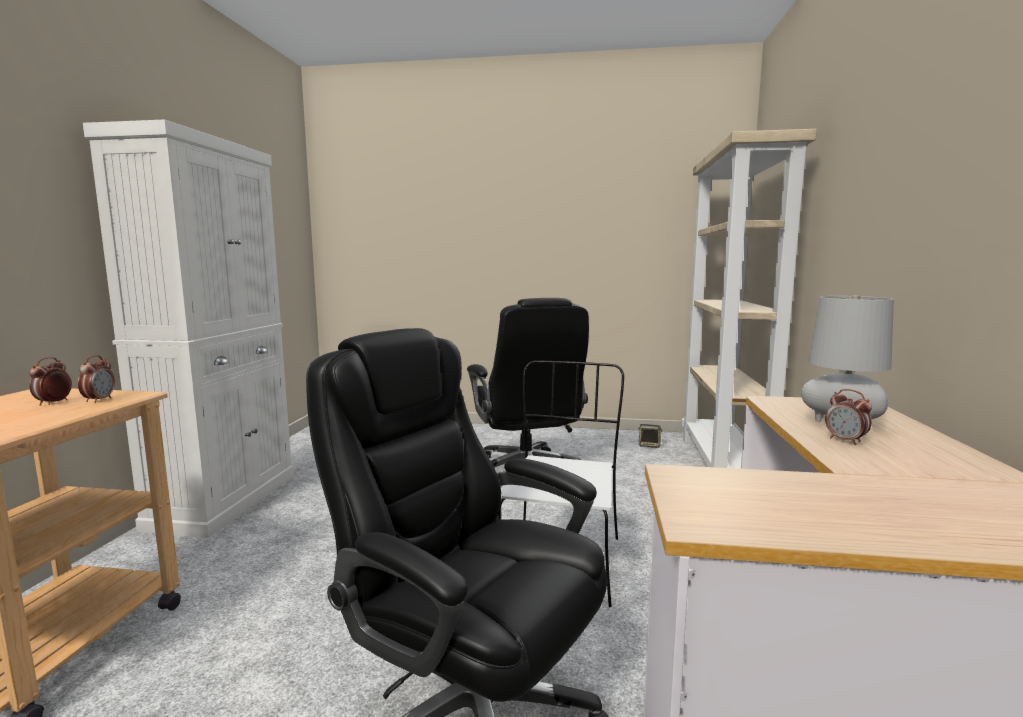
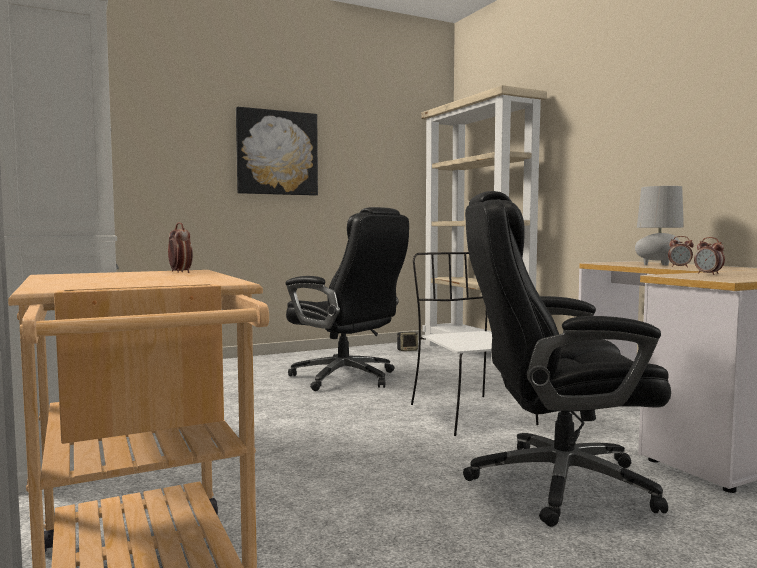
camera: 35 degrees left, 5 degrees down
alarm clock [29,357,72,406] -> alarm clock moved to [694,237,725,275]
none -> picture [236,107,318,196]

